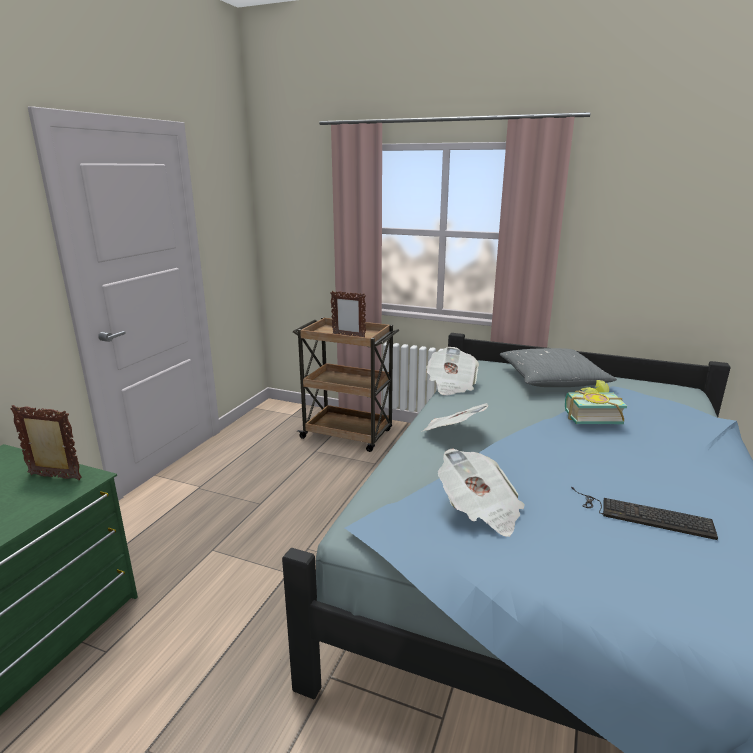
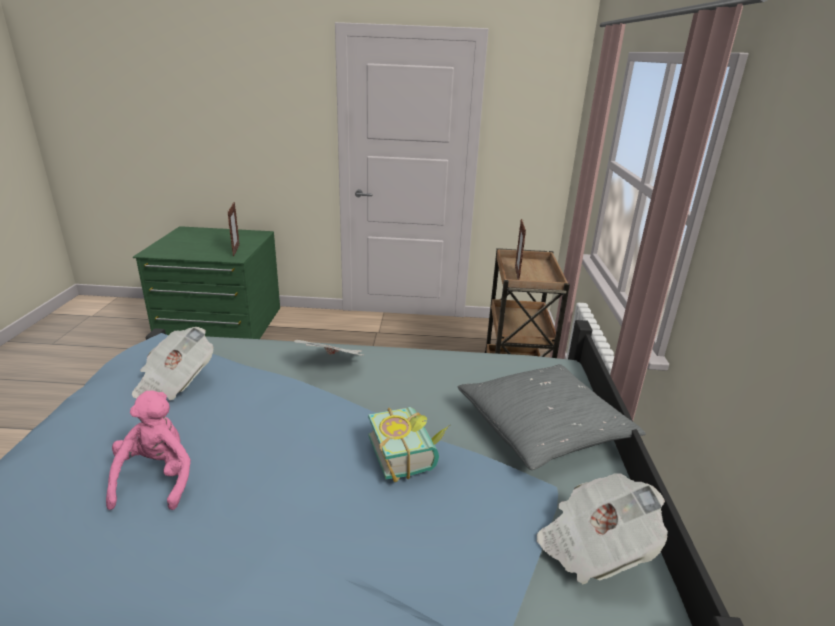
camera: 70 degrees right, 5 degrees up
newspaper [426,347,479,395] -> newspaper moved to [537,473,668,584]
keyboard [571,487,718,540] -> pink plush toy [106,391,191,510]

